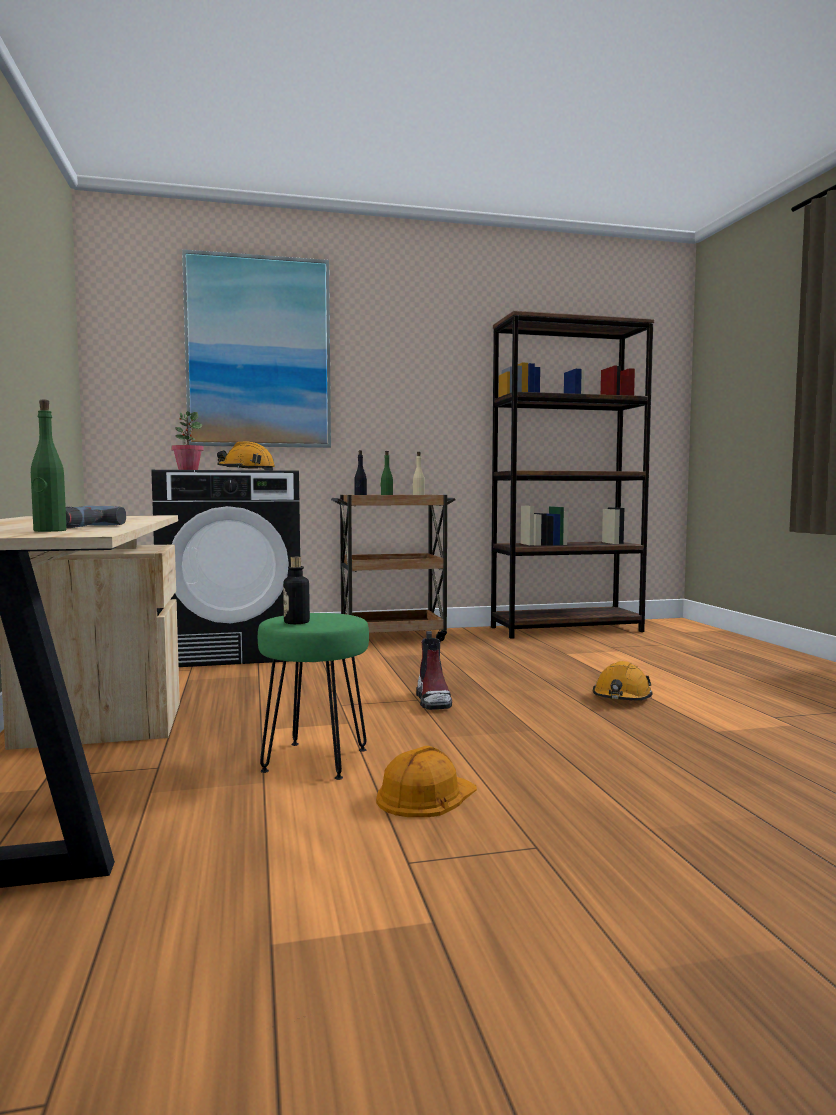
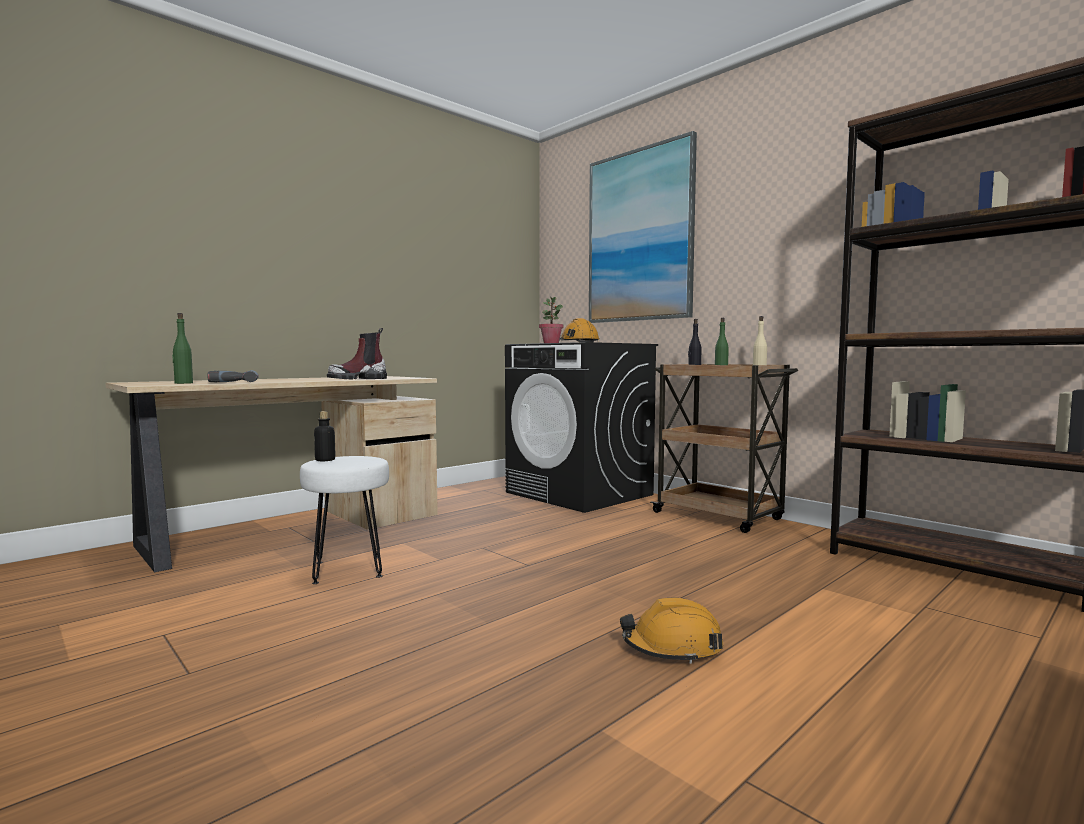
camera: 60 degrees right, 0 degrees up
green stool [258,613,369,780] -> white stool [300,456,389,584]
orange hard hat [376,746,477,817] -> none
boot [416,631,452,710] -> boot moved to [327,328,387,379]

